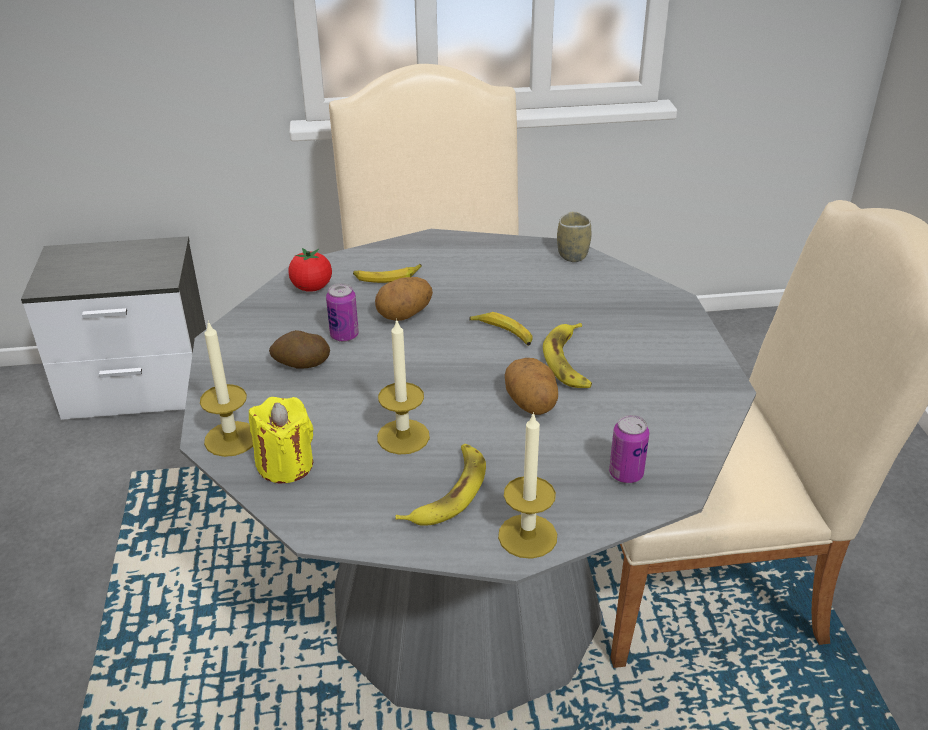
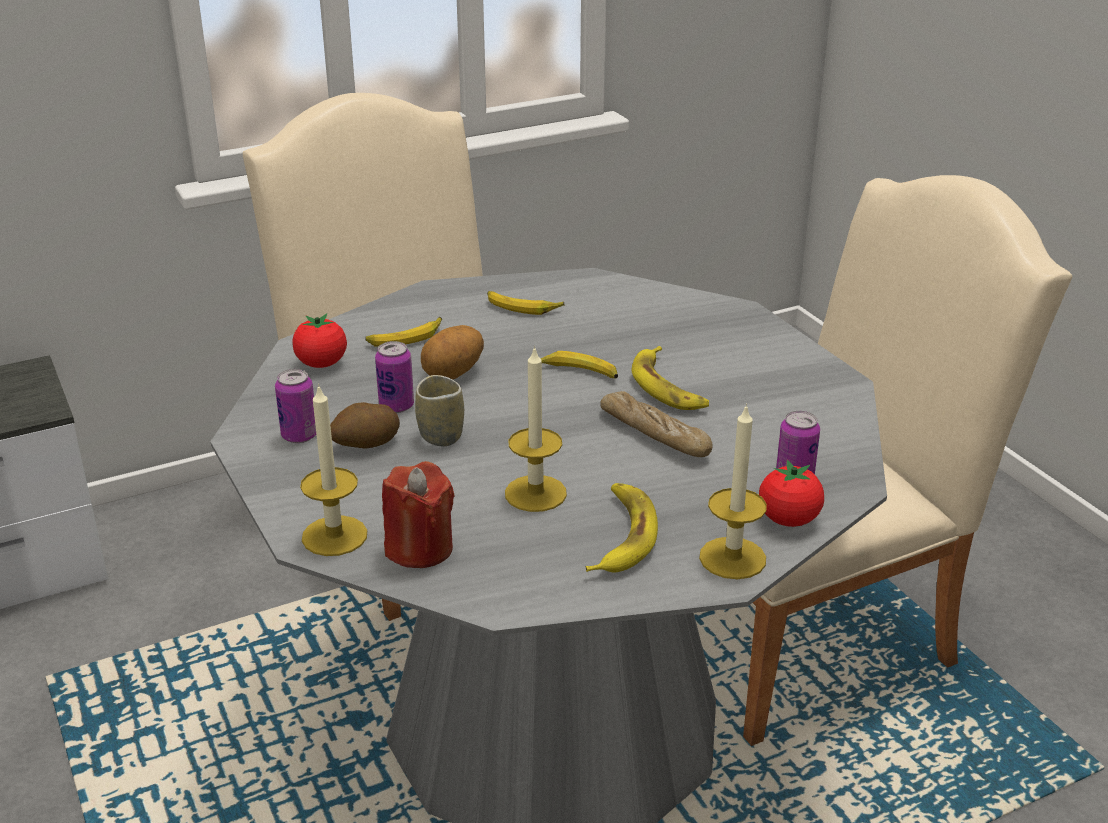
camera: 20 degrees left, 5 degrees down
yellow candle [249,397,313,483] -> red candle [382,461,455,568]
potato [505,358,558,415] -> bread [600,391,712,457]
cup [557,212,591,262] -> cup moved to [415,375,464,446]
none -> can [275,369,316,443]
none -> banana [487,291,564,315]
none -> tomato [759,460,824,527]

